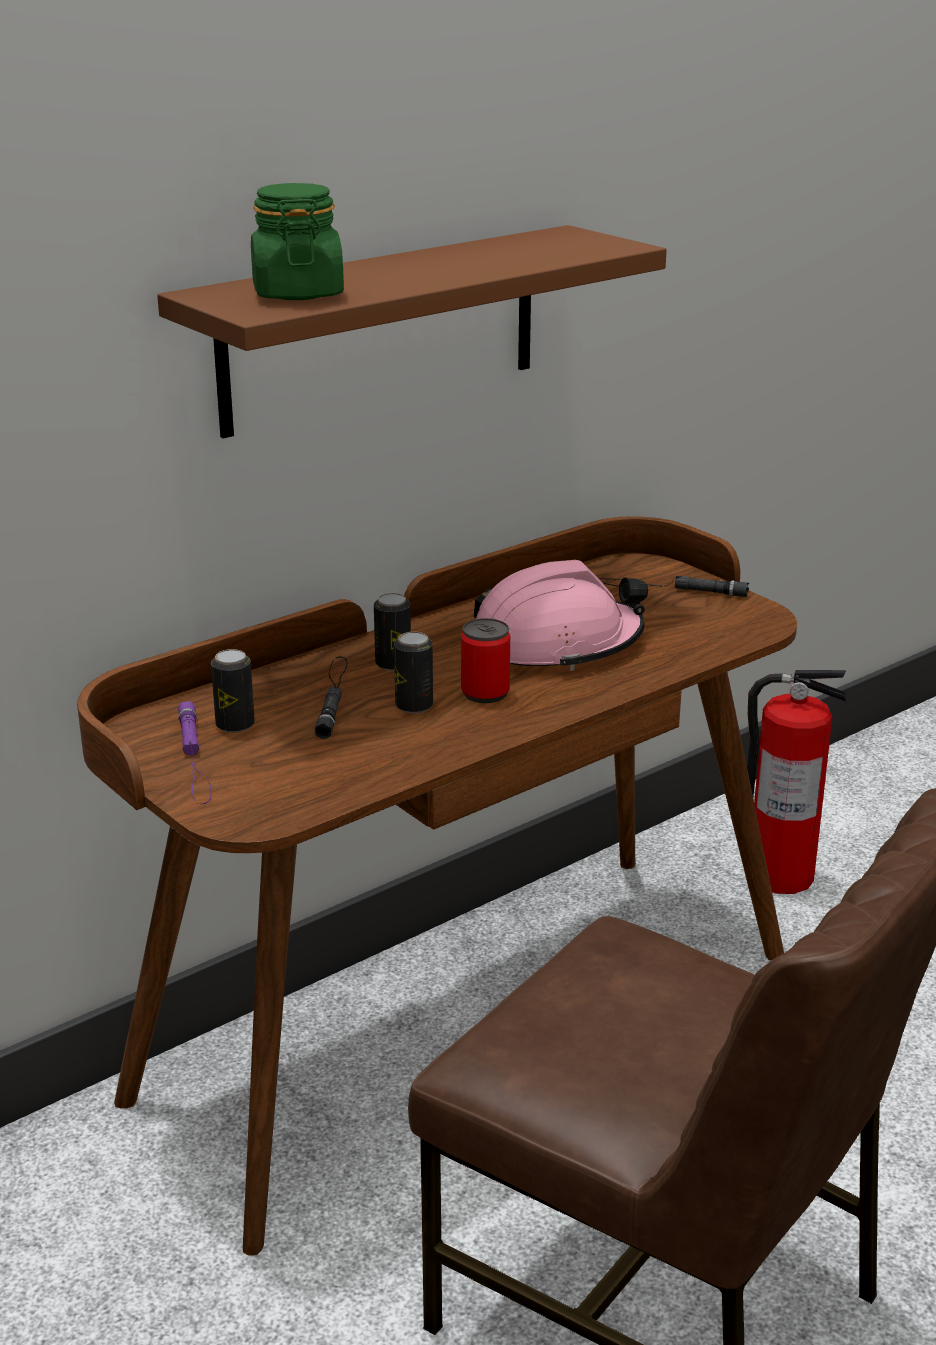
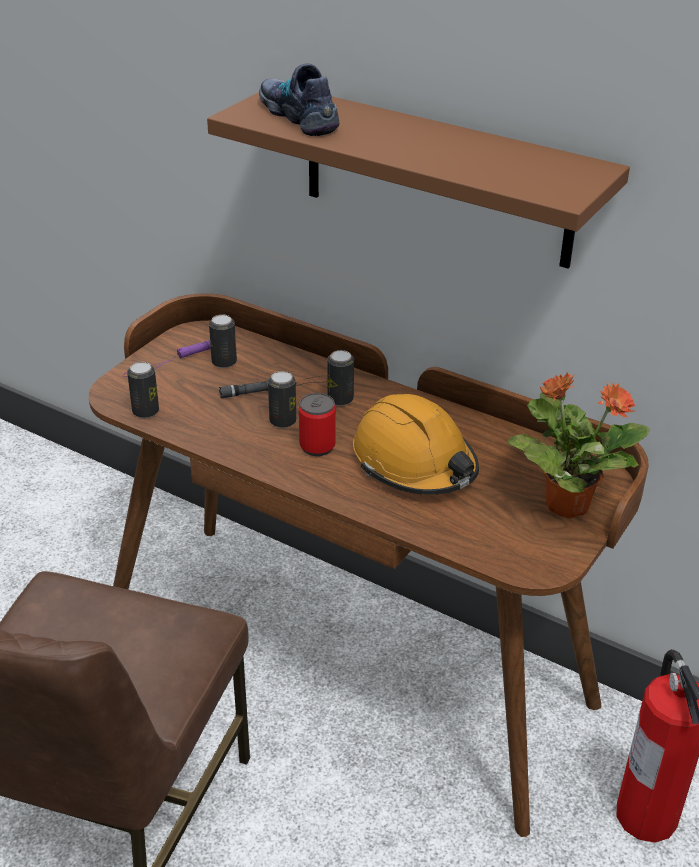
camera: 70 degrees right, 10 degrees up
green jar [251,183,344,300] -> shoe [259,64,340,136]
pink hard hat [474,560,648,671] -> orange hard hat [353,394,479,495]
black flashlight [599,576,749,597] -> potted plant [508,372,650,519]
none -> can [127,362,159,418]

